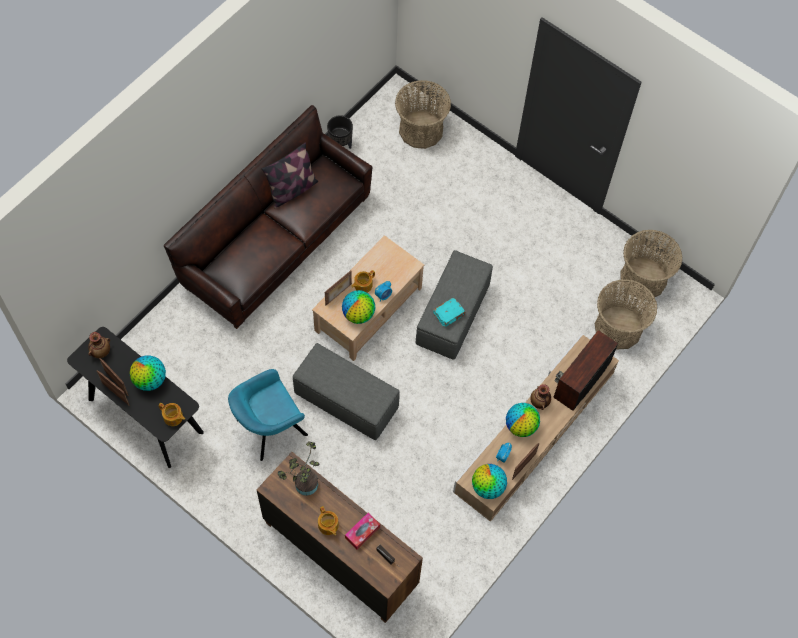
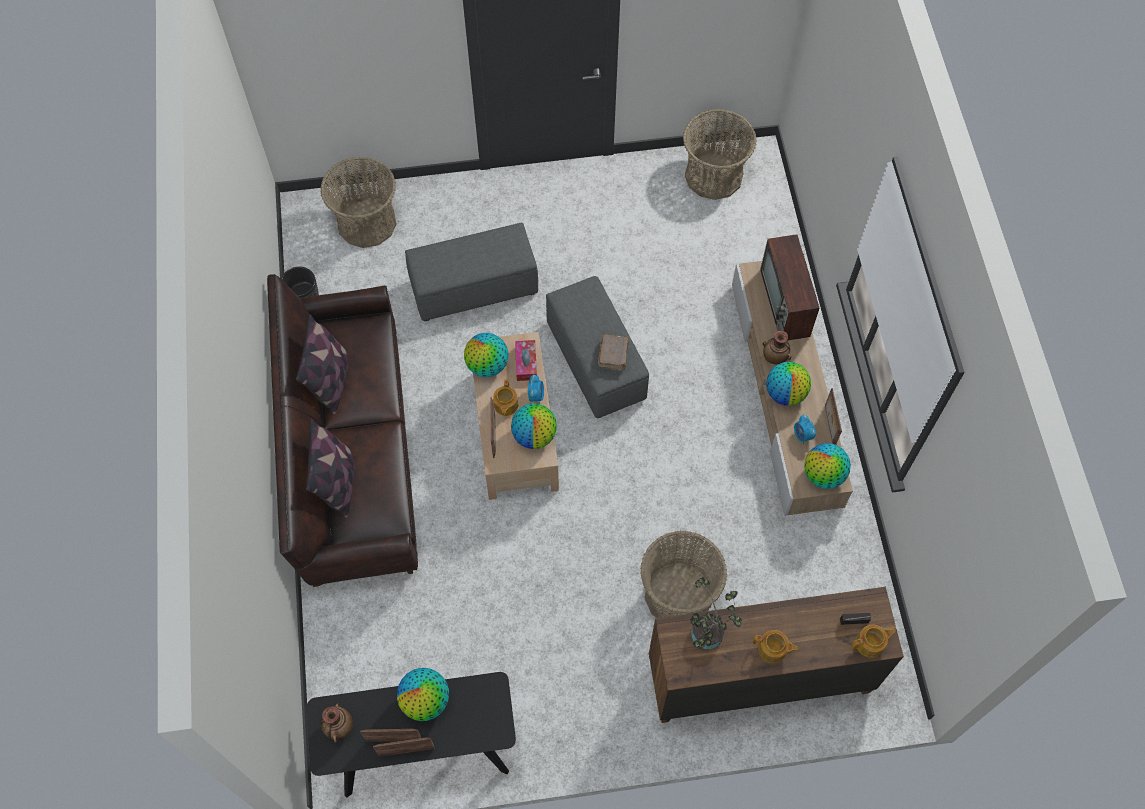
camera: 45 degrees left, 0 degrees up
teapot [159,403,185,426] -> teapot moved to [852,625,896,658]
turquoise armchair [228,369,308,461] -> none
grey ottoman [293,343,400,440] -> grey ottoman moved to [405,223,538,321]
tissue box [345,513,380,549] -> tissue box moved to [515,340,537,381]
turquoise book [433,298,465,327] -> brown book [598,334,629,371]
basket [595,279,657,350] -> basket moved to [640,530,727,618]
none -> pillow [306,419,355,518]
none -> globe [464,333,508,377]

